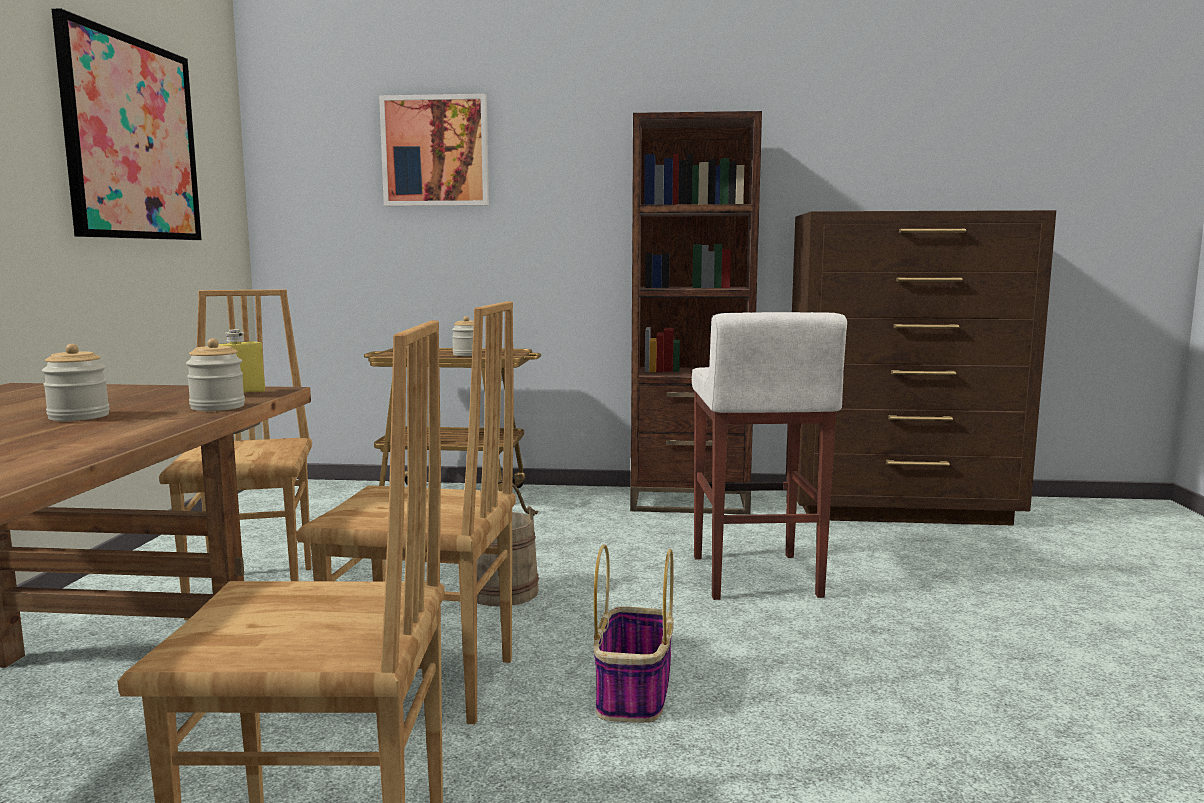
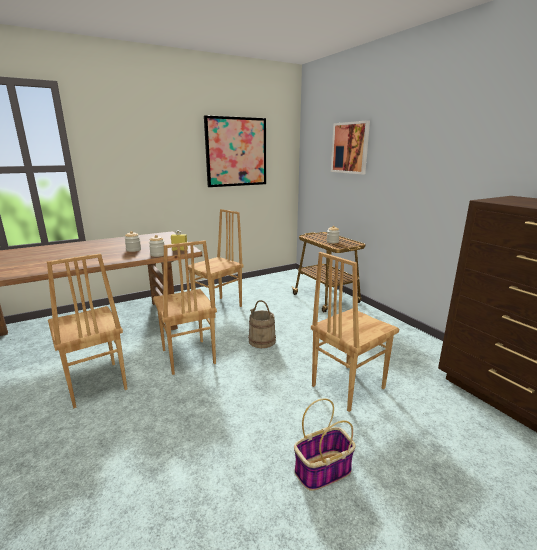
camera: 55 degrees right, 10 degrees up
basket [594,544,674,723] -> basket moved to [294,398,356,491]
brown bookcase [630,111,762,514] -> none
white stool [692,312,847,600] -> brown chair [311,252,399,412]

